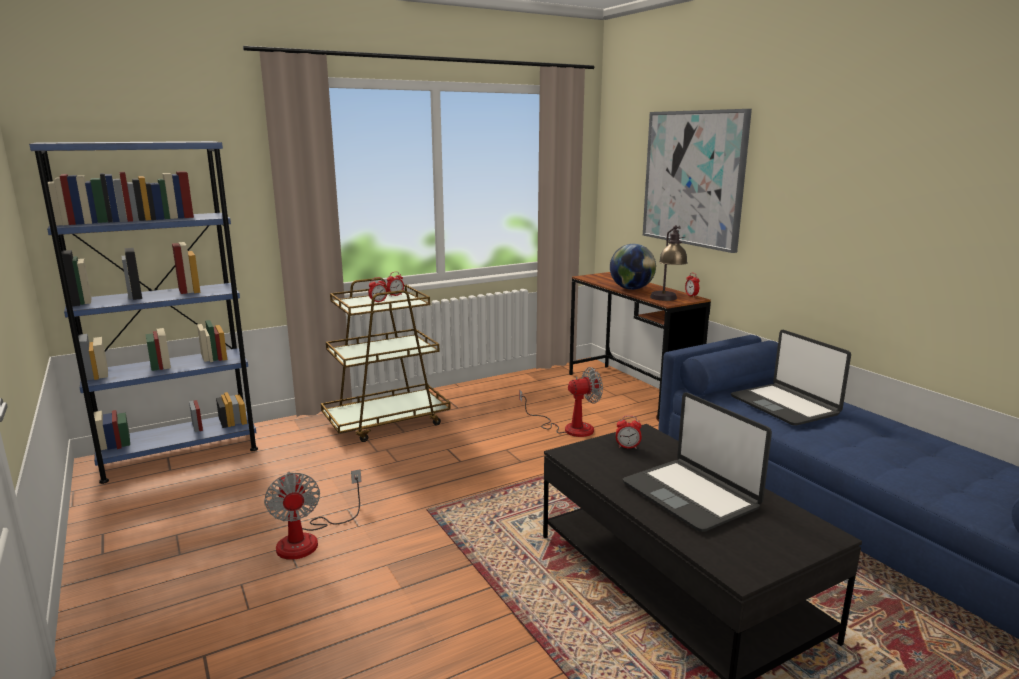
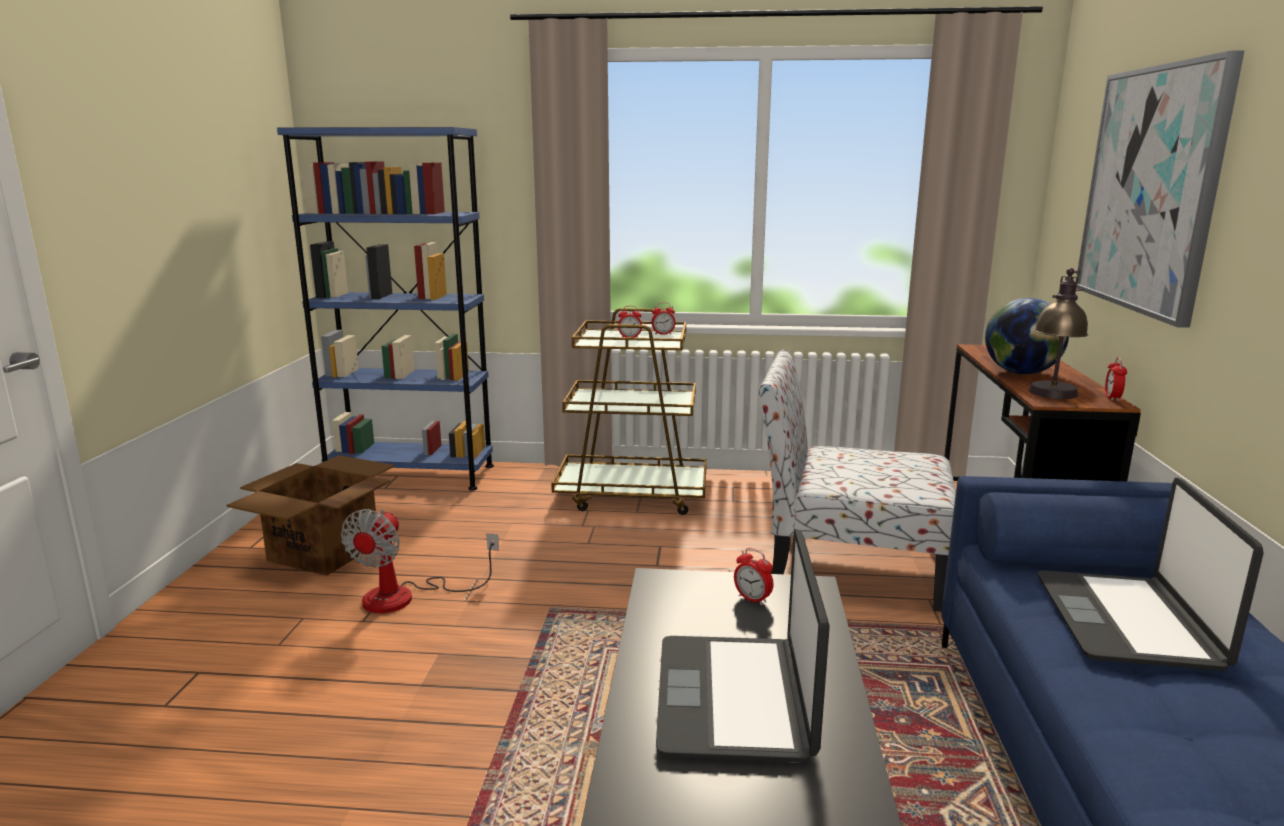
camera: 35 degrees right, 0 degrees up
fan [519,367,603,437] -> chair [759,350,956,612]
none -> cardboard box [226,455,395,576]

